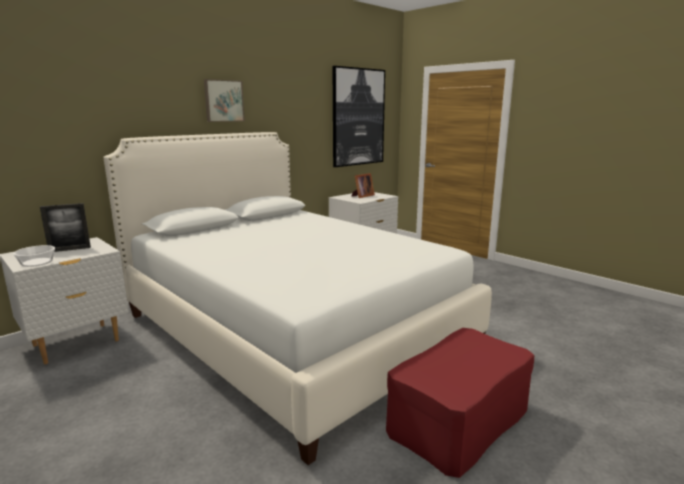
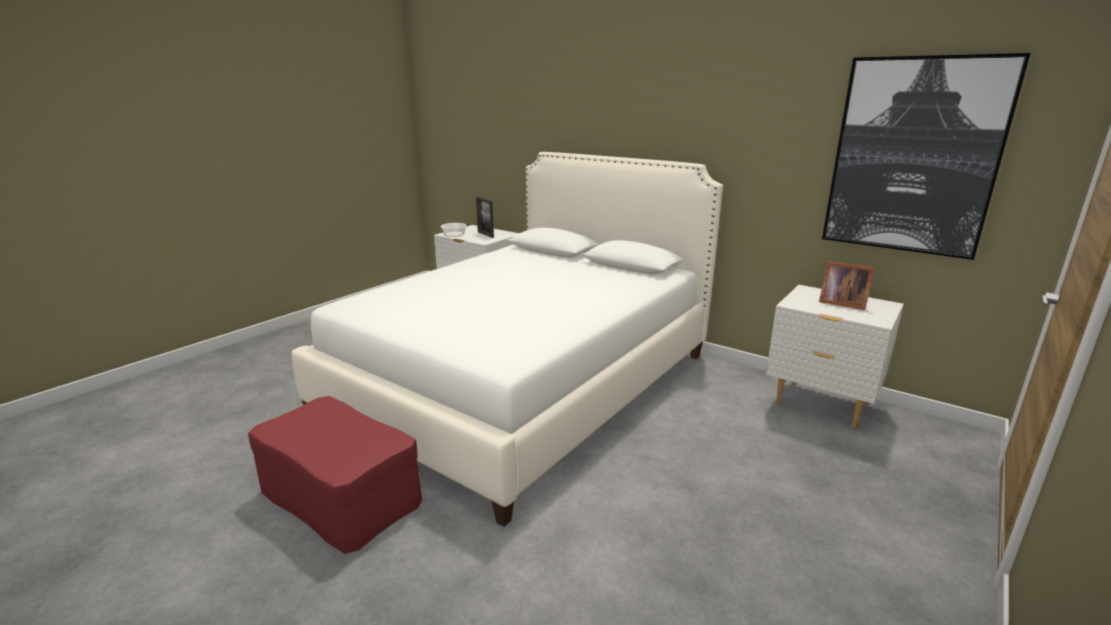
camera: 80 degrees right, 5 degrees up
picture [204,79,245,122] -> none

